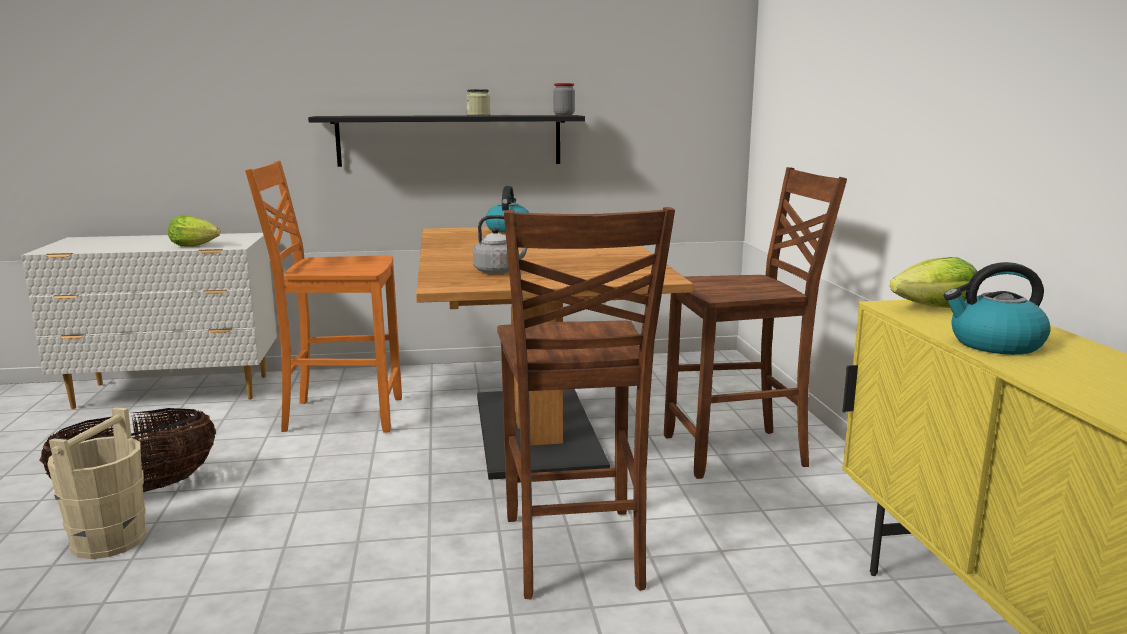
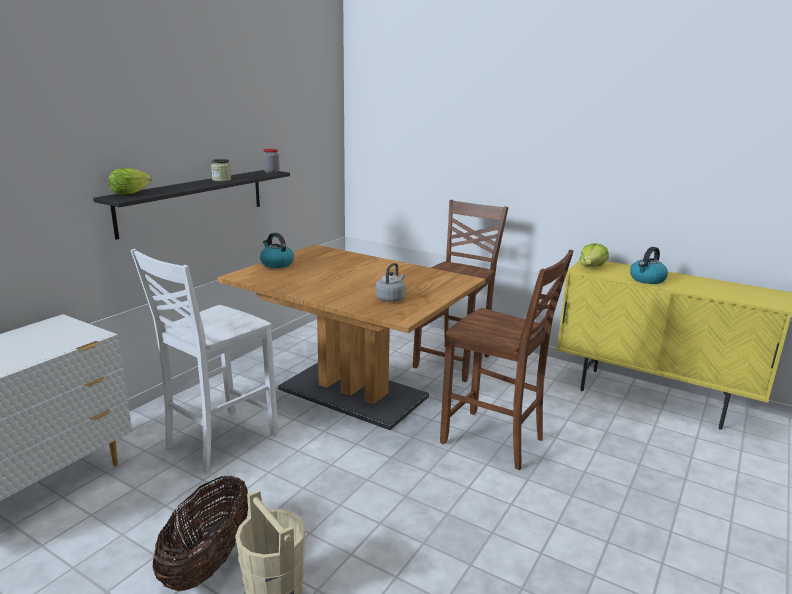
camera: 50 degrees left, 5 degrees up
lettuce [168,216,220,247] -> lettuce moved to [109,168,152,195]
orange chair [245,161,402,433] -> white chair [131,249,278,472]

